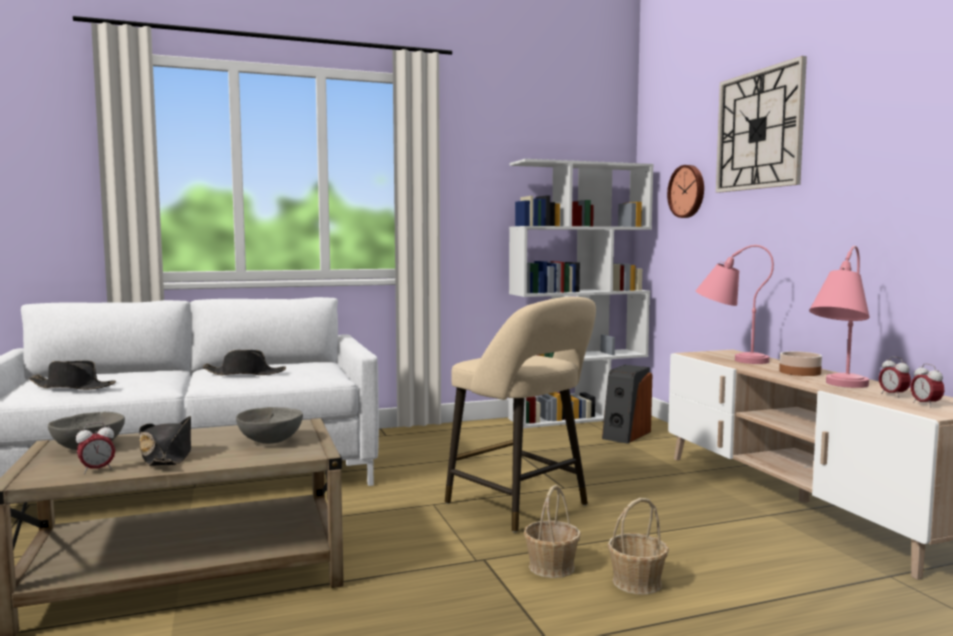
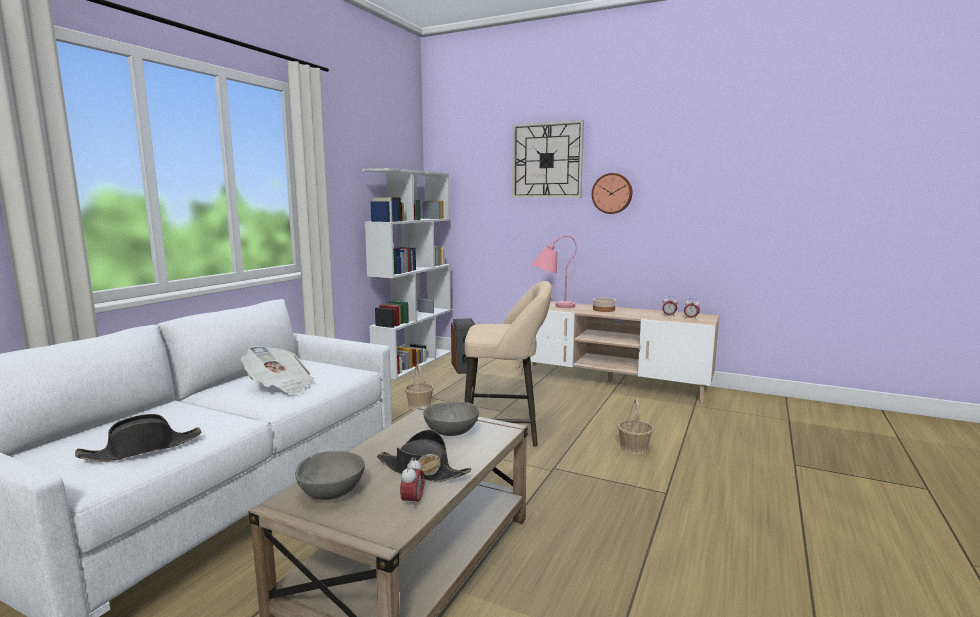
camera: 45 degrees left, 5 degrees up
black hat [202,350,286,375] -> newspaper [241,346,314,395]
basket [524,485,581,578] -> basket moved to [405,364,434,410]
wall clock [667,165,704,218] -> wall clock moved to [592,173,633,214]
pink table lamp [809,246,870,388] -> none

